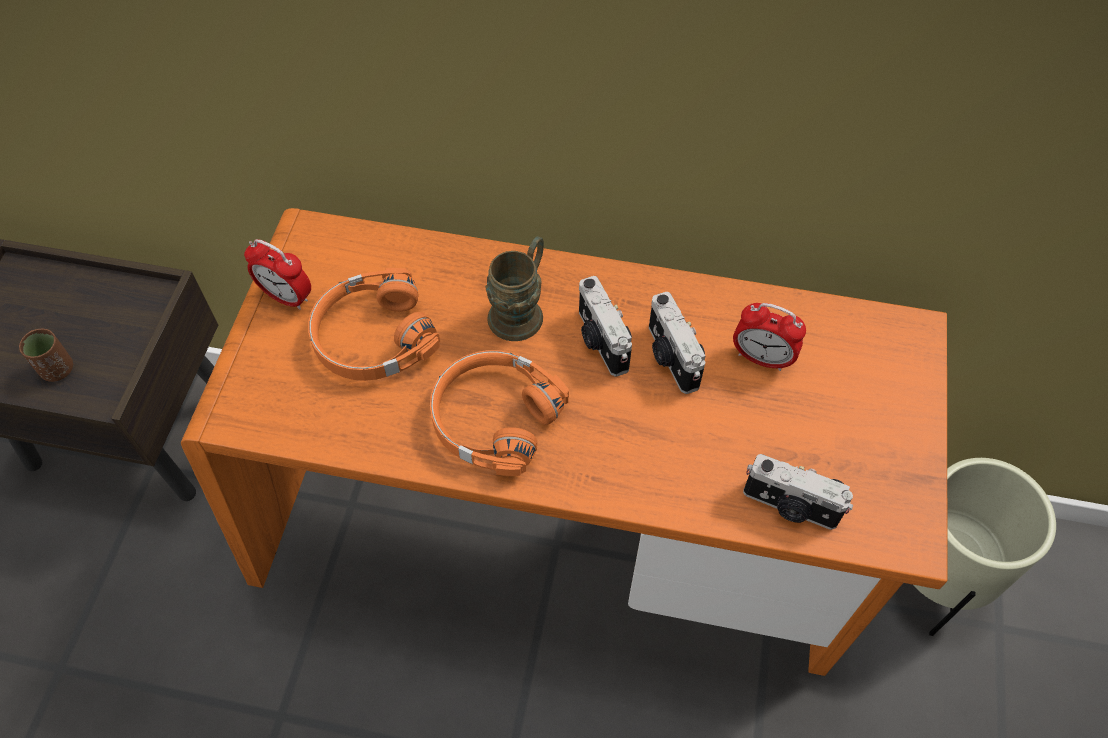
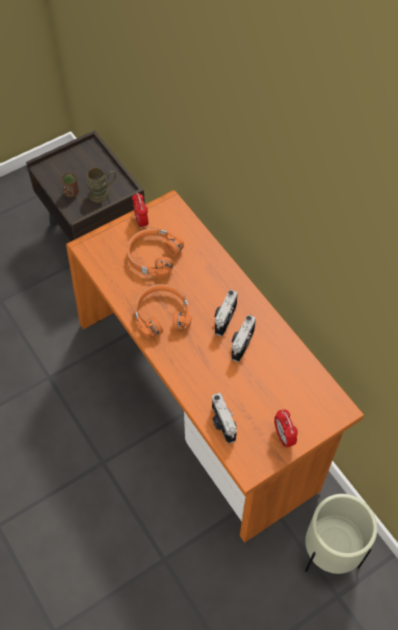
camera: 45 degrees right, 0 degrees up
brown mug [485,236,544,341] -> brown mug moved to [86,168,116,203]
alarm clock [733,303,806,371] -> alarm clock moved to [274,410,298,447]

